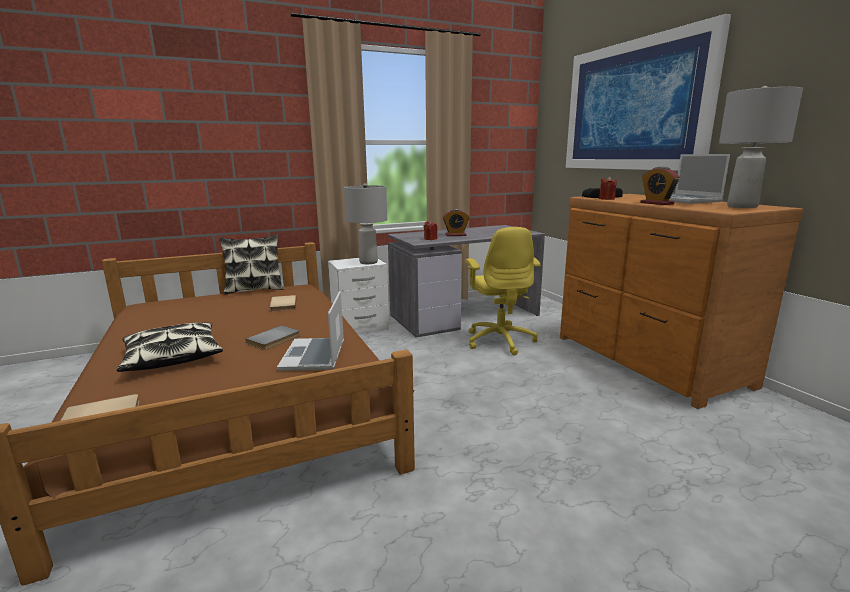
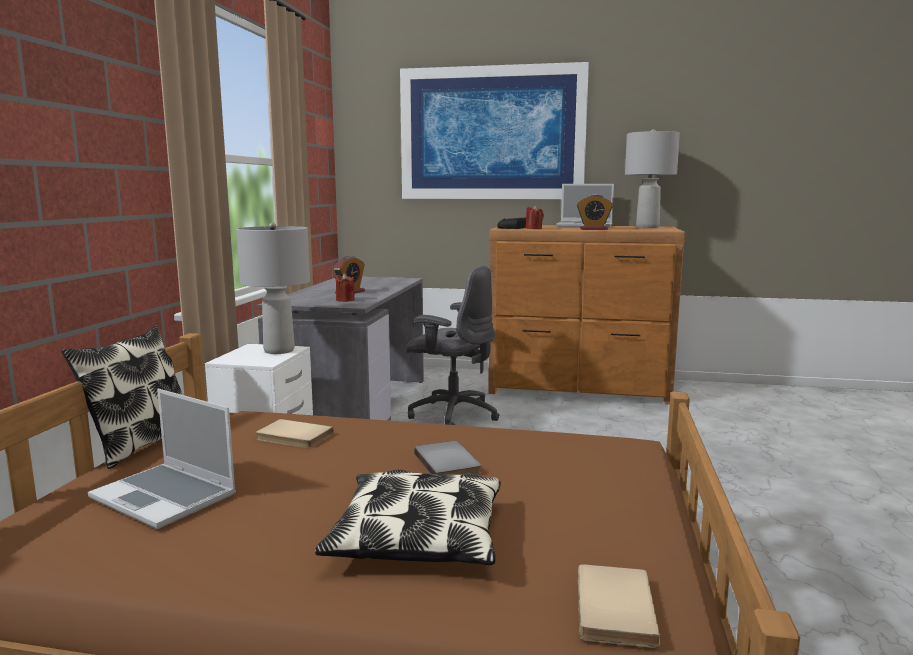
camera: 55 degrees left, 5 degrees down
laptop [277,292,344,371] -> laptop moved to [88,389,236,529]
yellow office chair [465,227,541,355] -> grey office chair [406,266,499,425]

